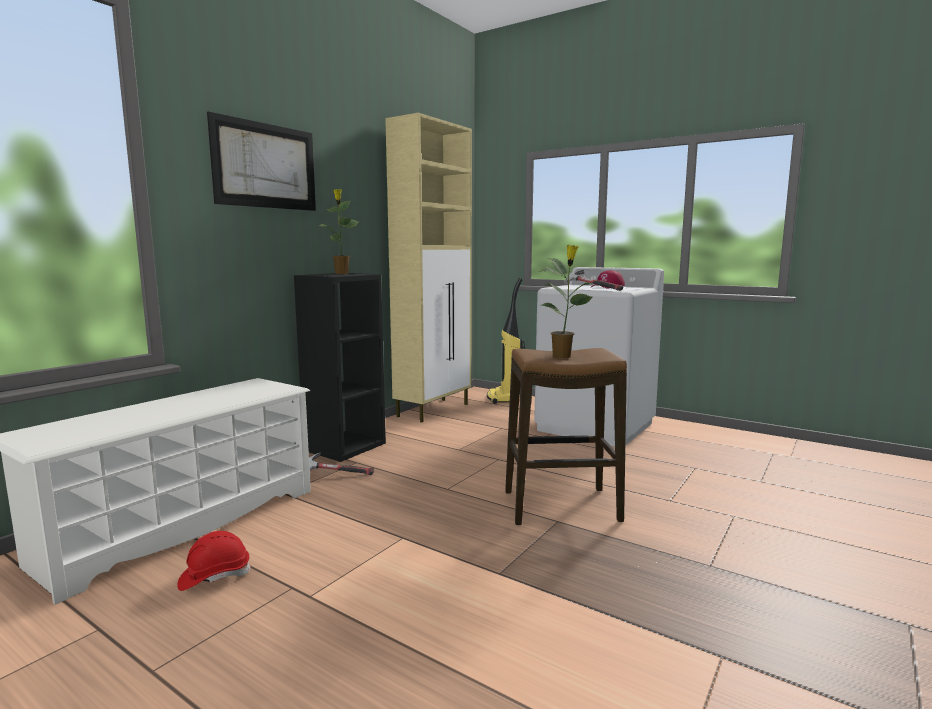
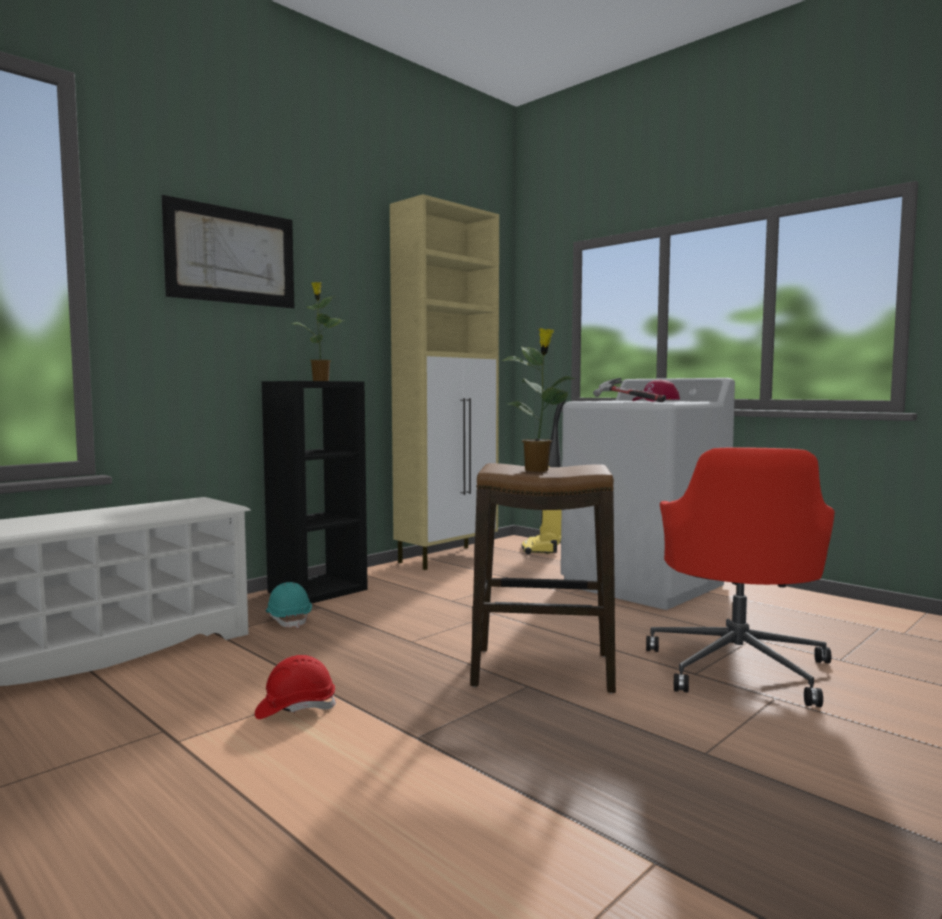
camera: 10 degrees right, 5 degrees down
red hard hat [177,531,251,591] -> red hard hat moved to [255,655,336,719]
hammer [309,452,374,475] -> turquoise hard hat [266,582,312,628]
none -> red office chair [646,448,835,707]

